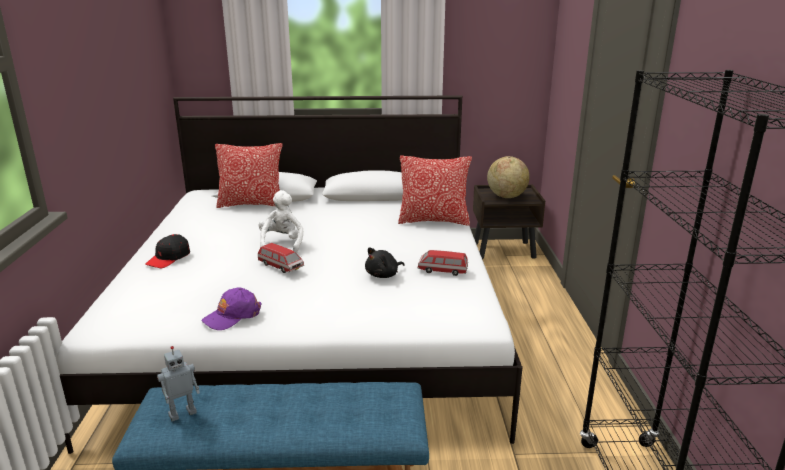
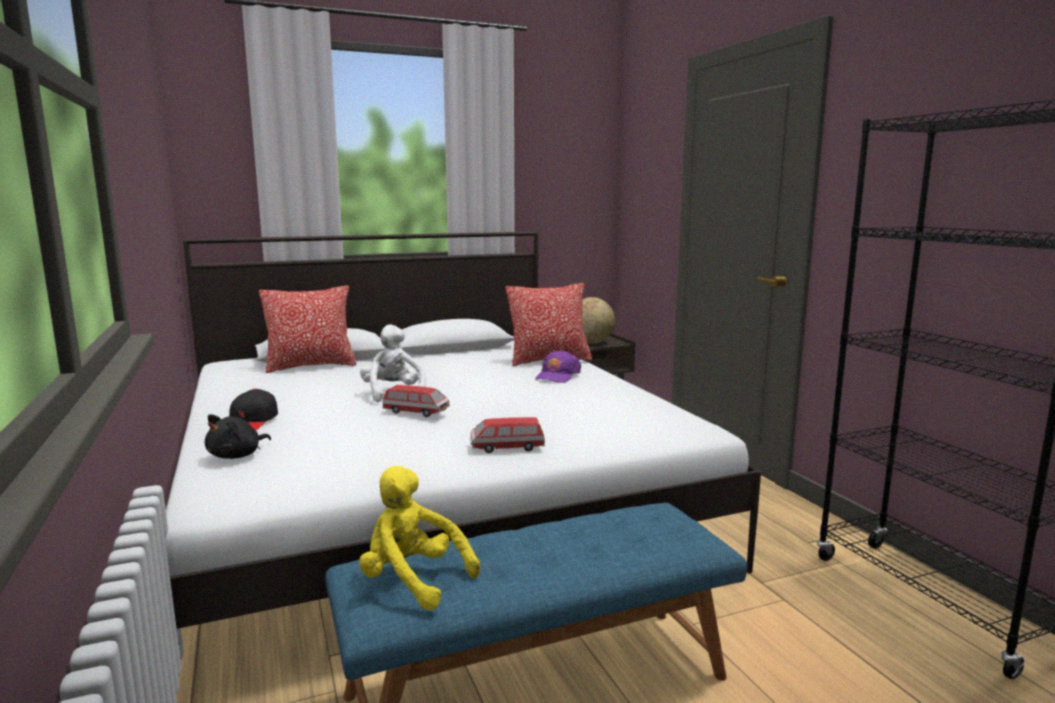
camera: 20 degrees left, 10 degrees down
toy robot [157,346,200,421] -> yellow plush toy [359,466,480,610]
purple cap [202,287,262,330] -> purple cap moved to [535,350,581,383]
black plush toy [365,247,404,278] -> black plush toy moved to [205,414,271,459]
toy car [417,250,468,276] -> toy car moved to [470,417,545,453]

